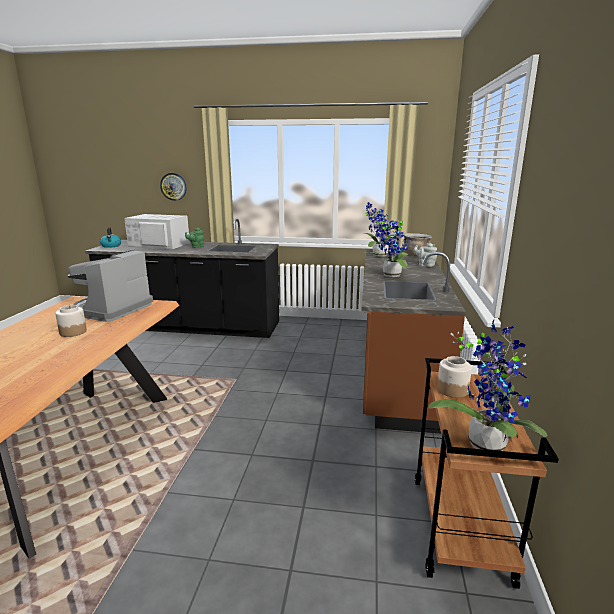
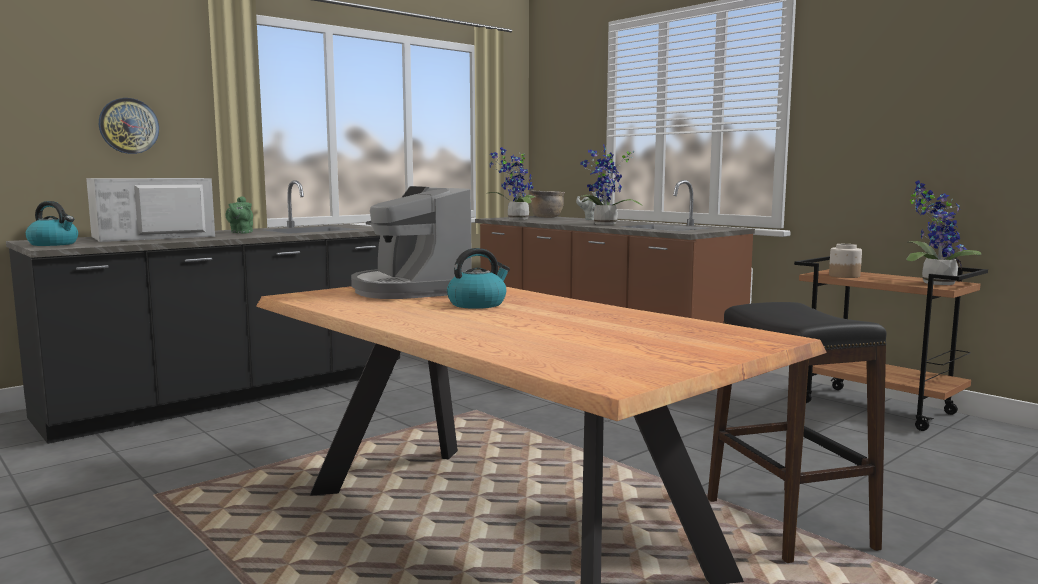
camera: 50 degrees left, 10 degrees down
jar [55,305,87,337] -> kettle [447,248,510,309]
none -> black stool [707,302,887,563]

